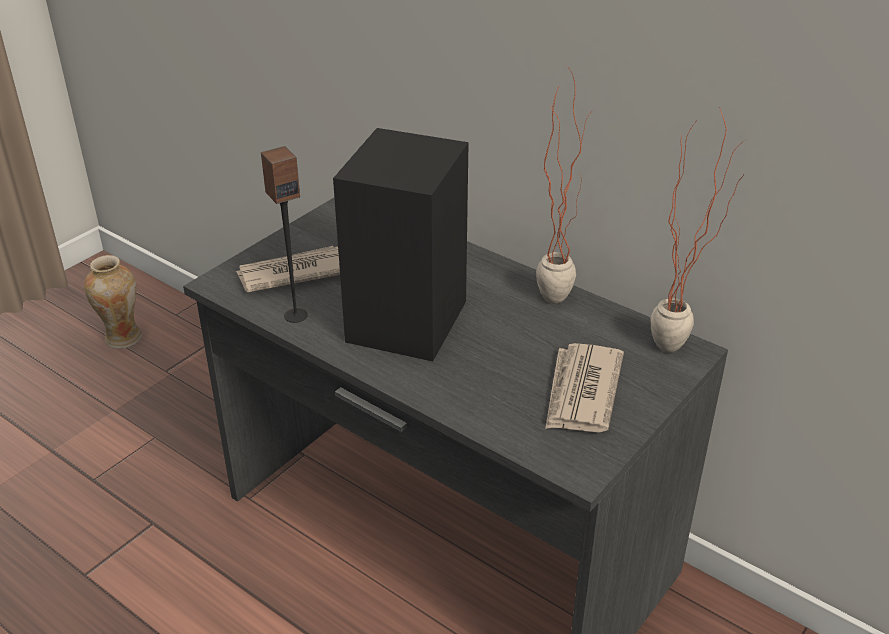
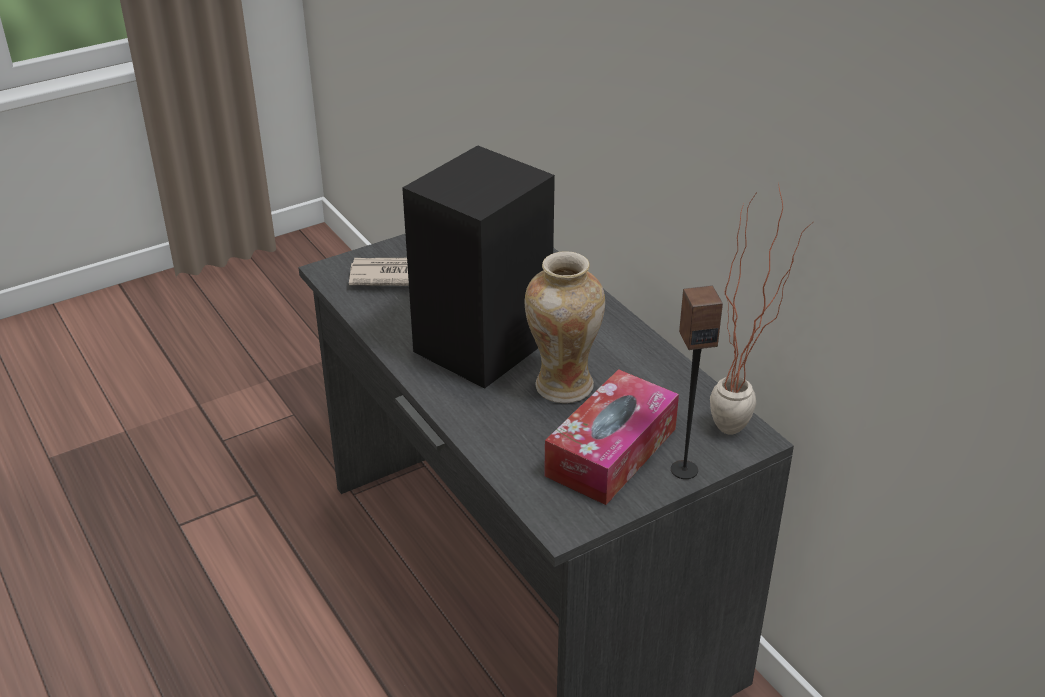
camera: 20 degrees right, 0 degrees up
vase [84,255,142,349] -> vase moved to [525,251,605,403]
speaker [261,146,308,323] -> speaker moved to [671,285,723,479]
potted plant [536,66,595,304] -> none
newspaper [545,343,624,432] -> tissue box [544,369,679,505]

